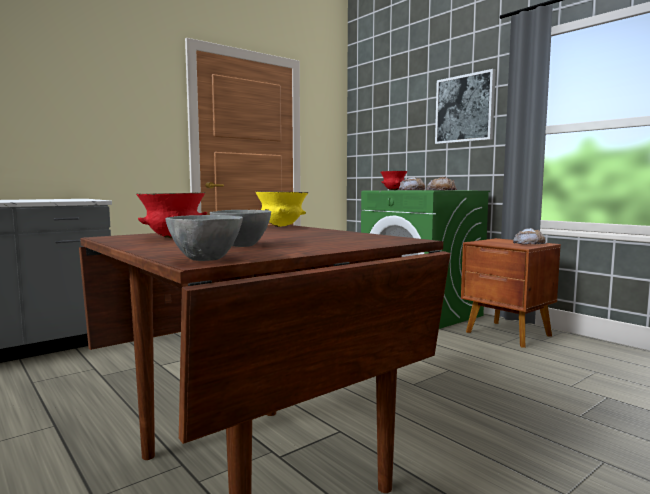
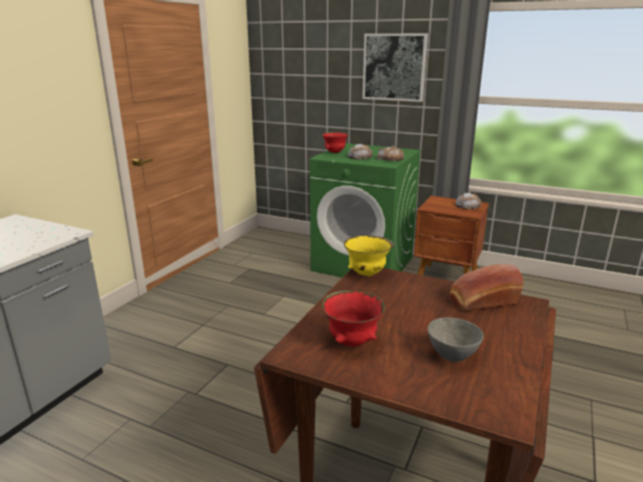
camera: 25 degrees left, 15 degrees up
grey bowl [165,215,243,261] -> none
none -> bread [449,264,524,311]

